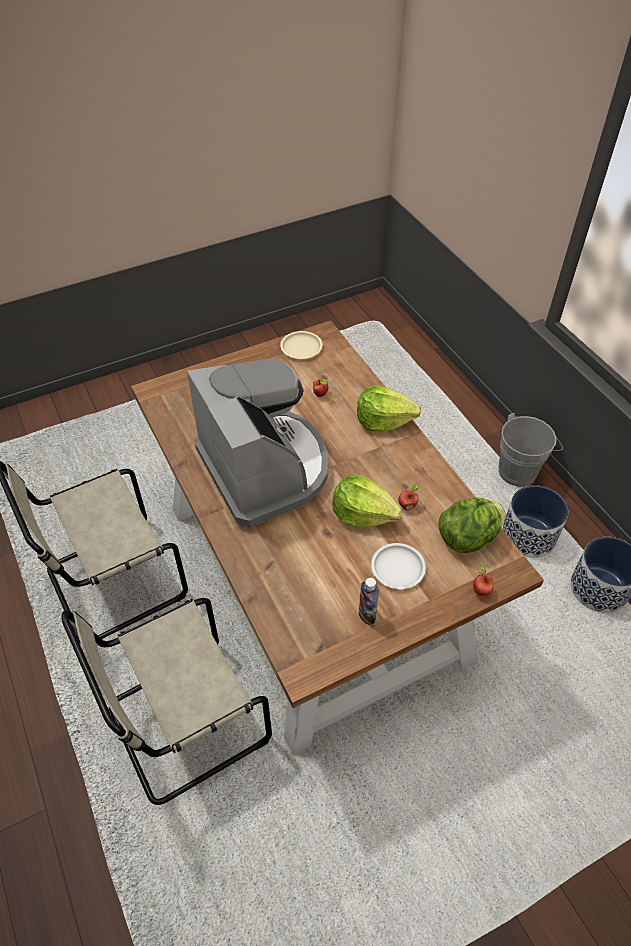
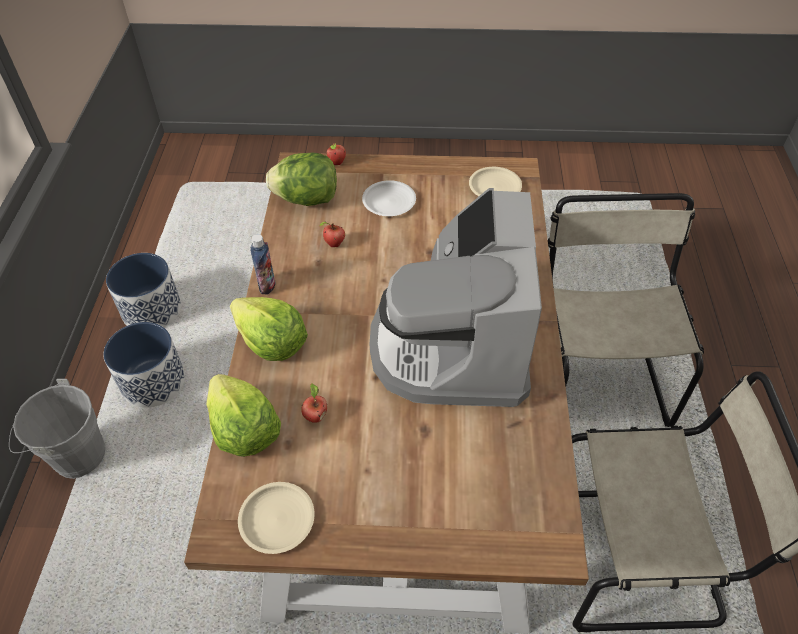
camera: 150 degrees left, 0 degrees up
beige chair [61,598,272,805] -> beige chair turned 90 degrees counterclockwise [548,193,704,427]
lettuce [332,474,402,527] -> lettuce moved to [206,374,281,457]
bottle [359,578,379,625] -> bottle moved to [250,234,275,295]
none -> beige plate [469,167,522,196]

